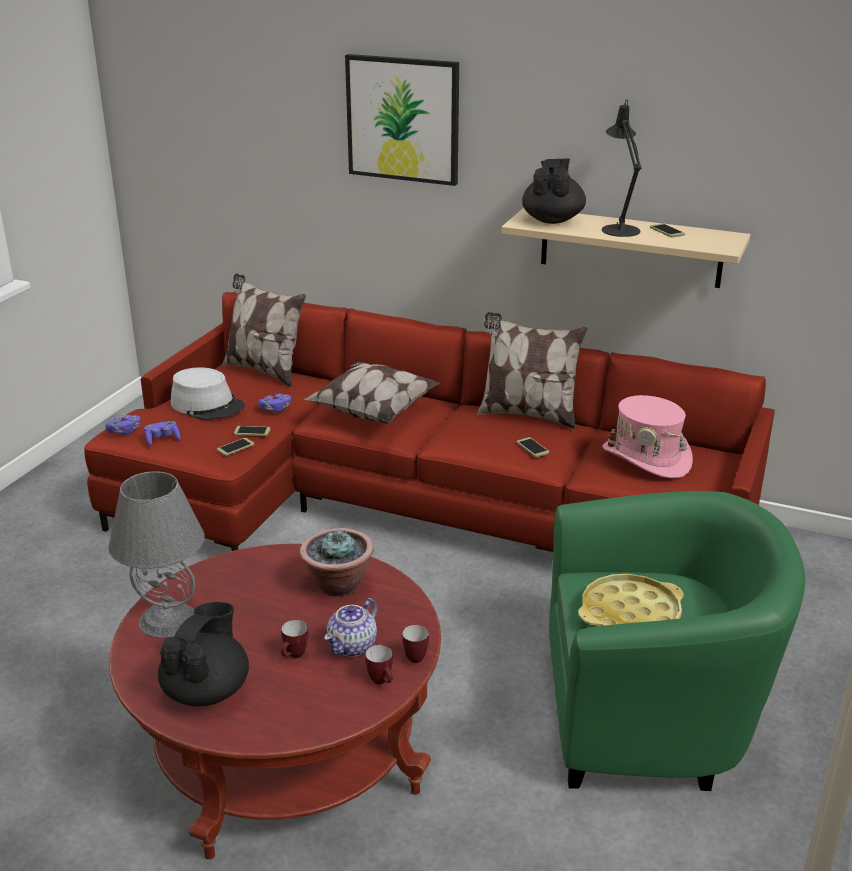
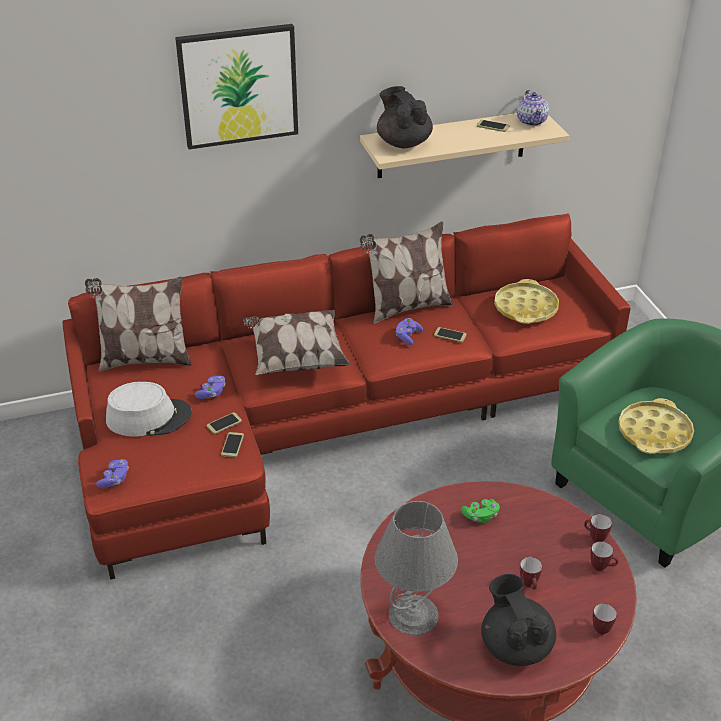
camera: 40 degrees left, 10 degrees up
purple game controller [144,421,181,446] -> purple game controller moved to [395,318,423,345]
potted plant [300,528,374,596] -> green game controller [461,499,500,523]
teapot [324,598,377,657] -> teapot moved to [517,90,549,126]
black table lamp [602,99,642,237] -> none
pink hat [602,395,693,478] -> yellow tray [494,279,559,324]
none -> mug [593,603,617,635]

